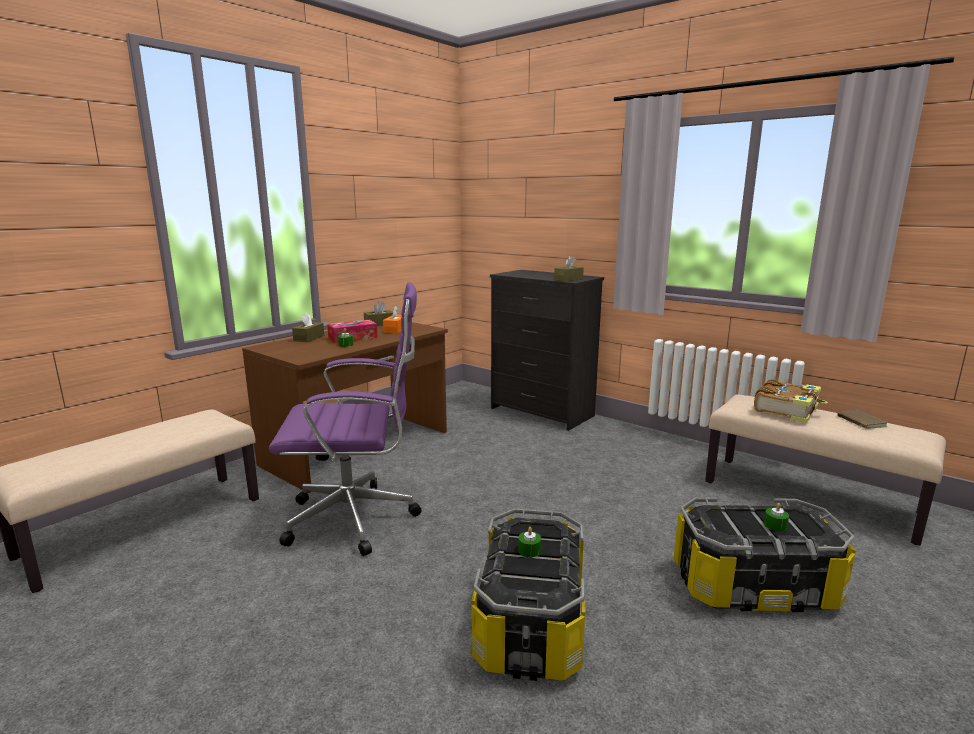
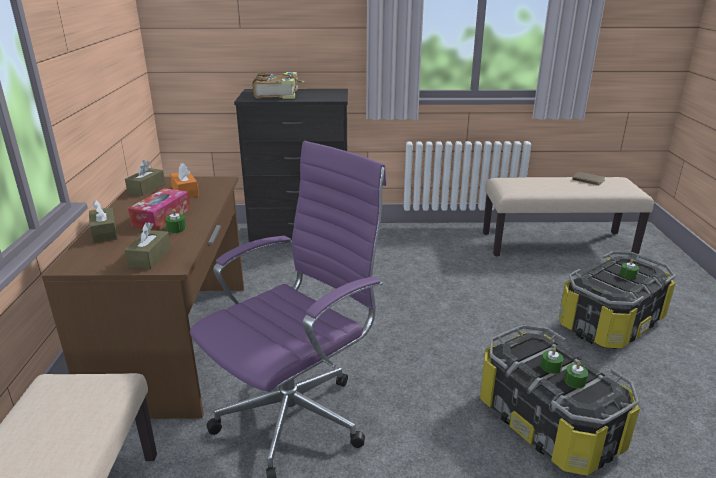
camera: 40 degrees left, 10 degrees up
brown tissue box [554,256,584,282] -> brown tissue box moved to [124,222,171,270]
book [754,379,828,423] -> book moved to [253,72,305,99]
none -> green candle [564,362,588,389]

